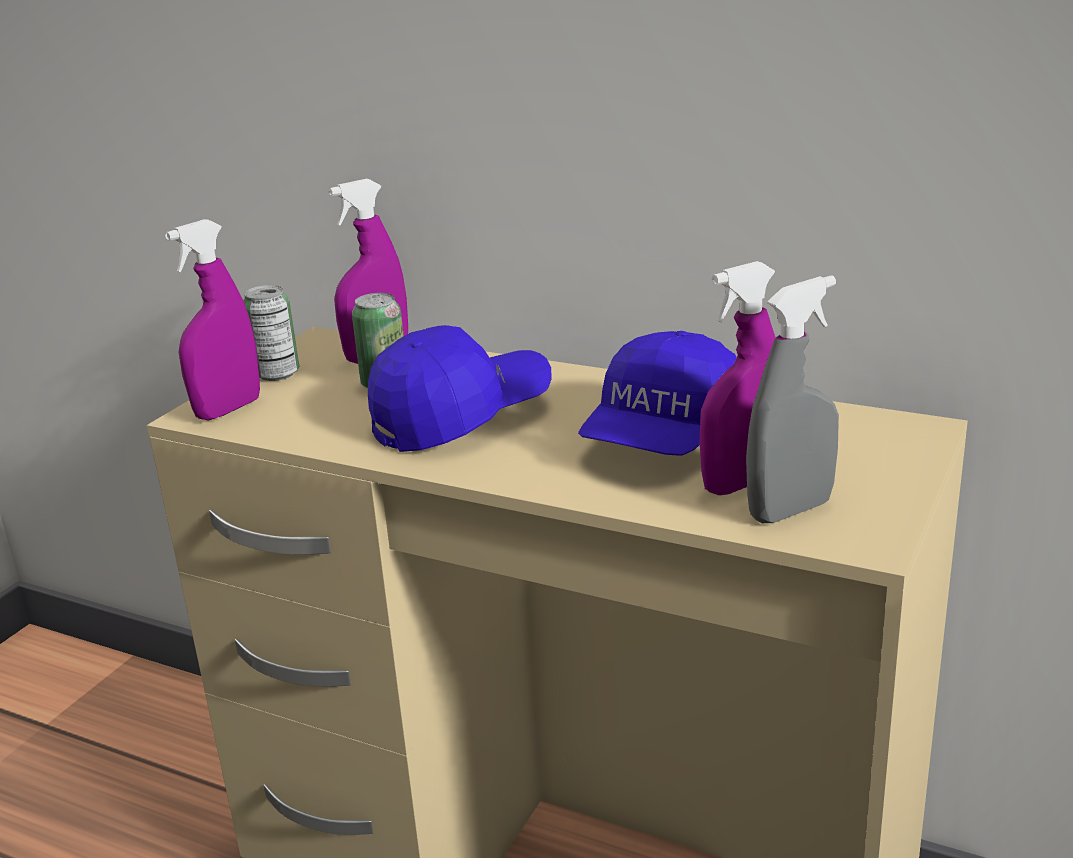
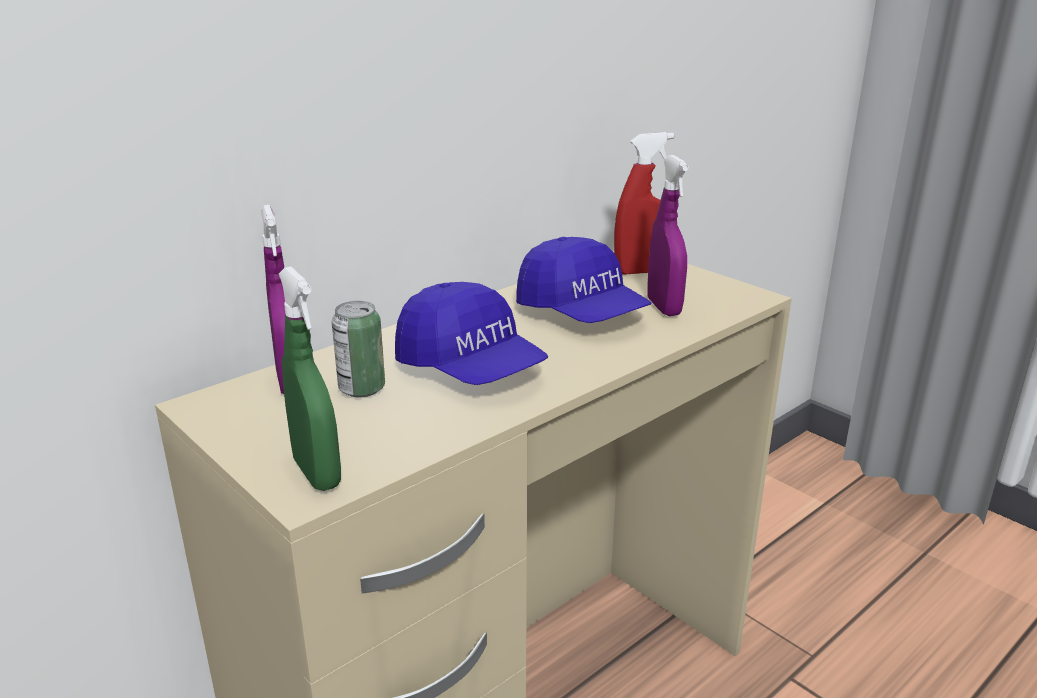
camera: 70 degrees left, 0 degrees up
purple spray bottle [165,219,260,421] -> green spray bottle [279,267,341,491]
can [243,285,299,381] -> none
blue cap [368,325,552,452] -> blue cap turned 150 degrees clockwise [395,282,548,385]
grey spray bottle [746,275,839,523] -> none
none -> red spray bottle [614,132,674,275]

